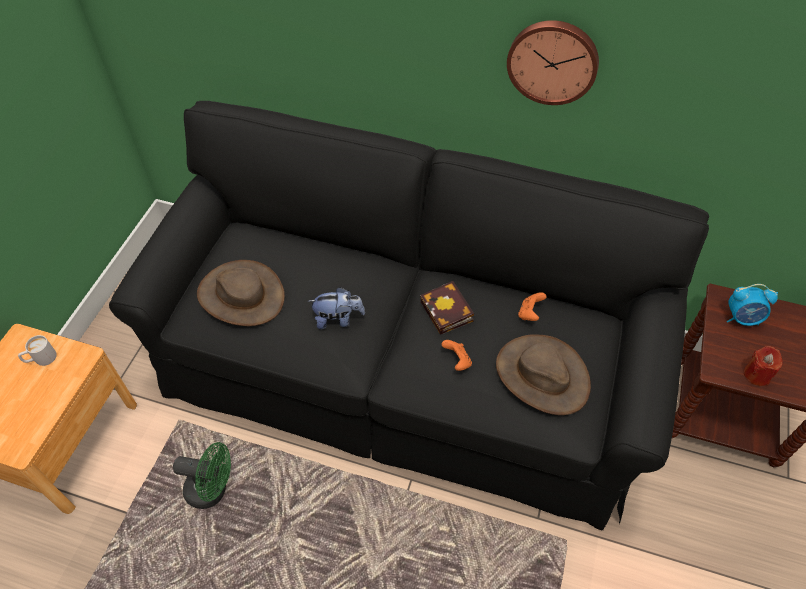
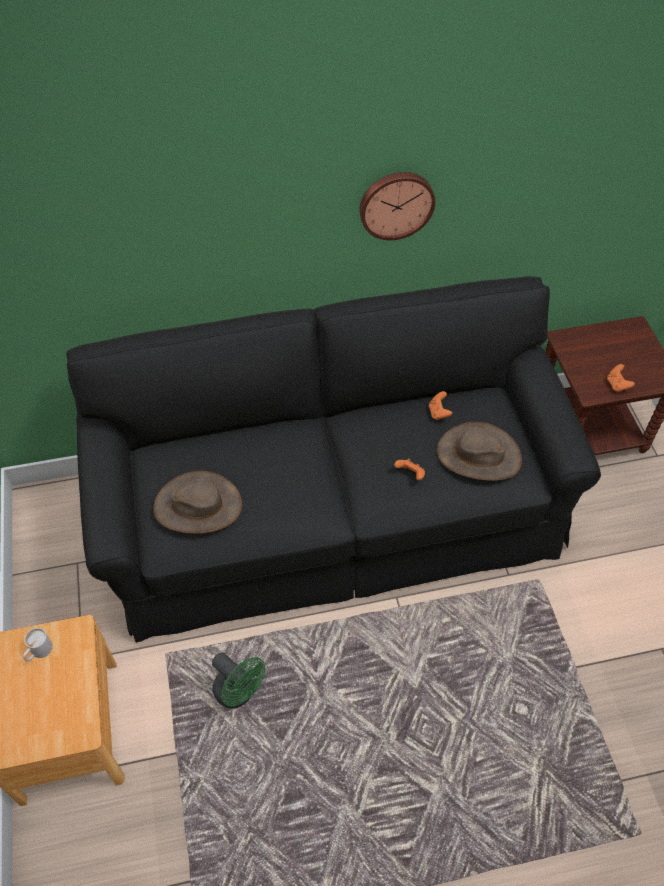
camera: 30 degrees left, 0 degrees up
green fan [173,442,231,509] -> green fan turned 60 degrees clockwise [212,652,265,709]
plush toy [308,287,365,329] -> none
book [420,281,474,335] -> none
alarm clock [727,284,778,326] -> none
red candle [744,346,783,386] -> orange game controller [607,364,635,392]

